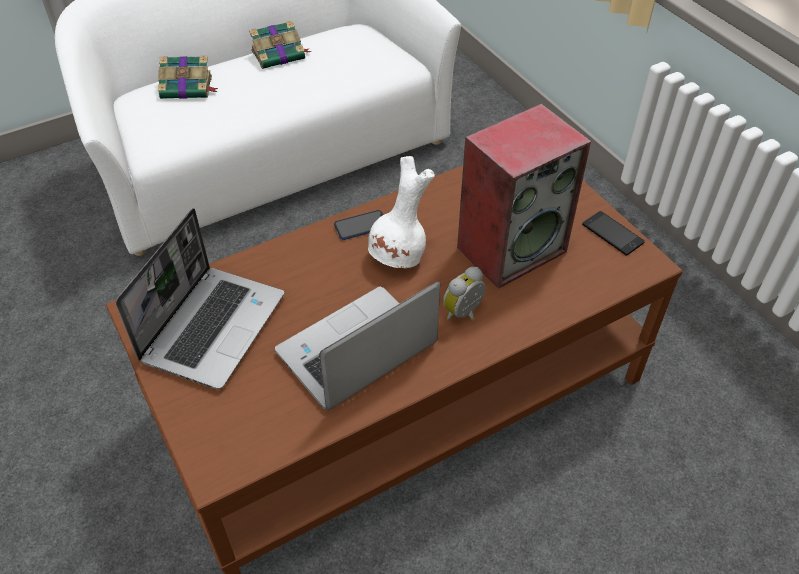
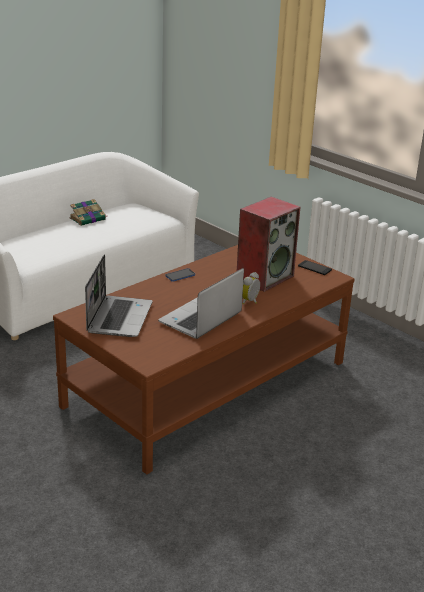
camera: 15 degrees left, 20 degrees down
book [158,56,218,99] -> none
white vase [368,156,435,268] -> none

